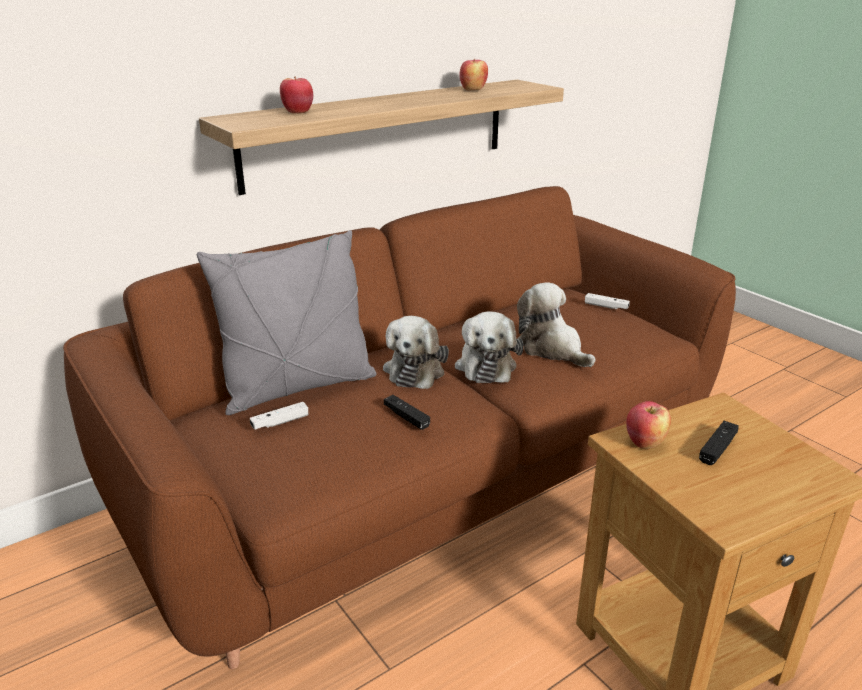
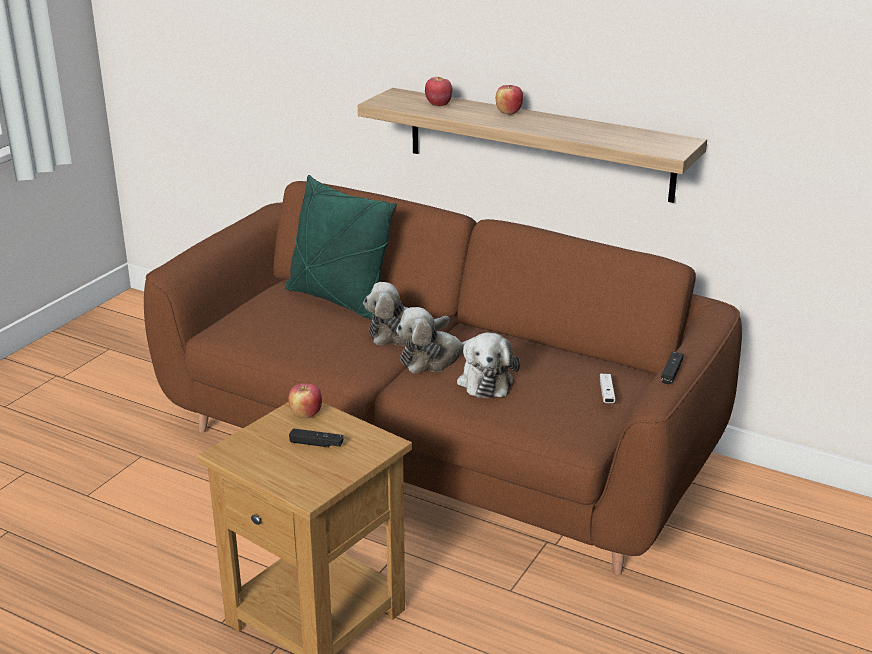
camera: 65 degrees right, 0 degrees up
grey pillow [197,230,377,415] -> green pillow [285,175,397,320]
white game controller [250,402,308,430] -> none
black game controller [384,395,430,430] -> black game controller moved to [661,352,684,384]
apple [459,59,488,91] -> apple moved to [496,85,523,115]
plush toy [517,282,595,367] -> plush toy turned 150 degrees clockwise [457,333,520,398]

